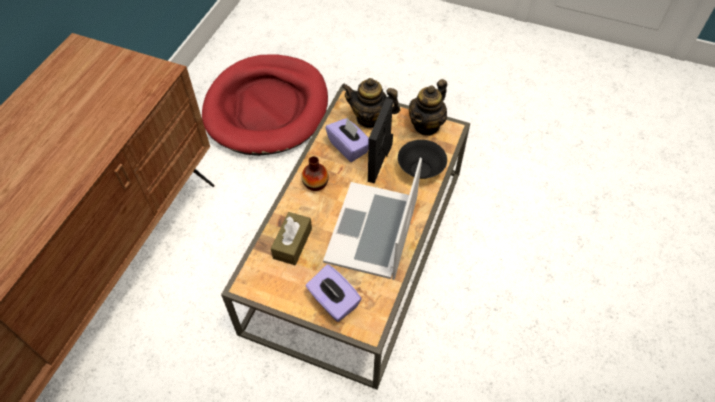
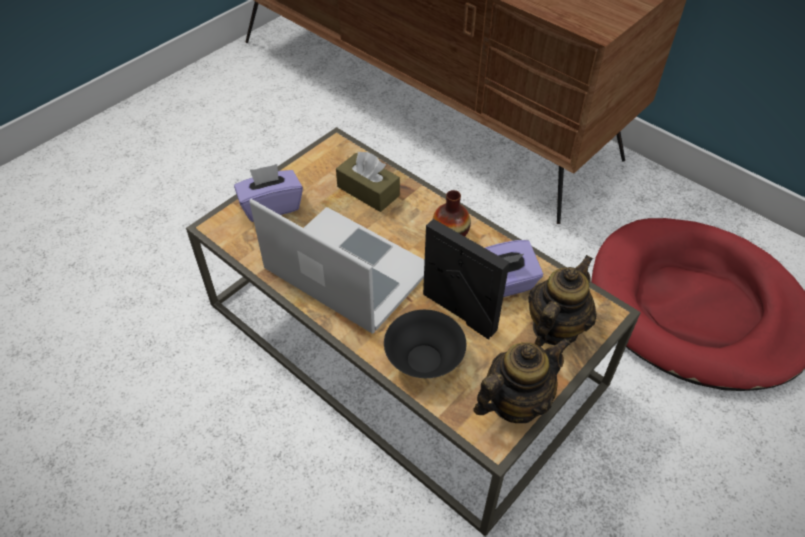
camera: 110 degrees right, 5 degrees down
teapot [409,79,447,136] -> teapot turned 90 degrees clockwise [473,338,571,423]

